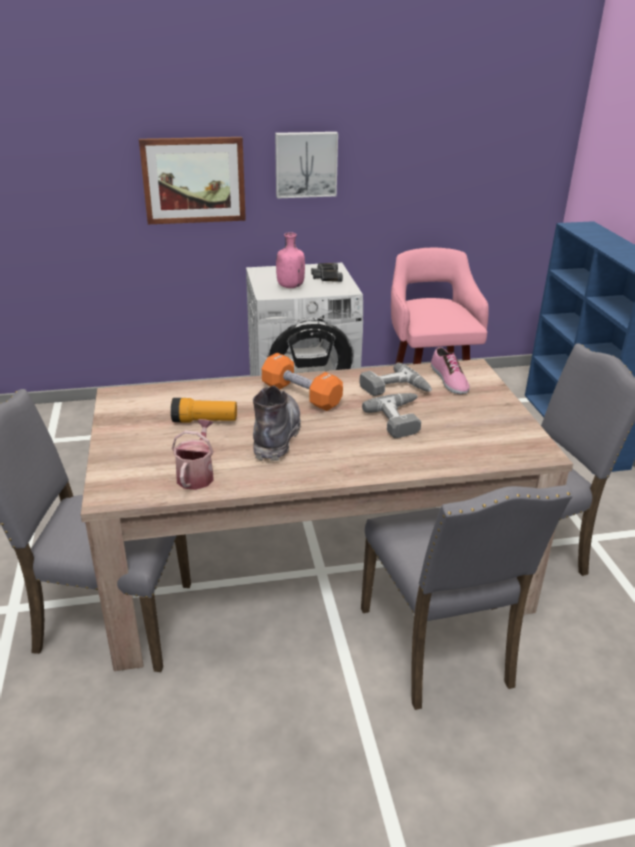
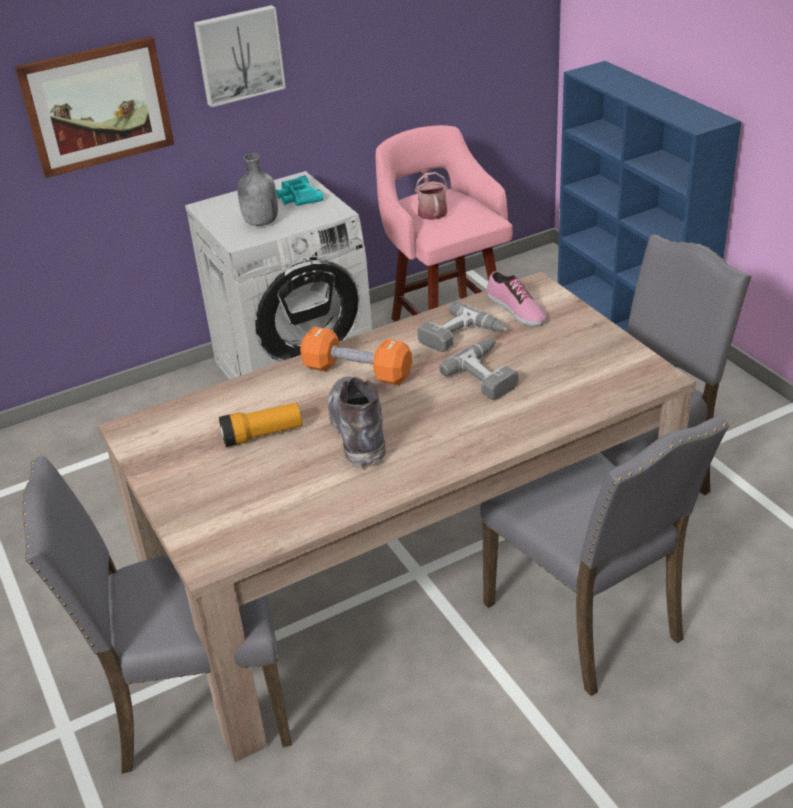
camera: 15 degrees left, 5 degrees up
watering can [172,419,214,490] -> watering can moved to [415,167,448,220]
pink bottle [276,232,305,288] -> grey bottle [237,153,278,226]
black binoculars [311,263,343,282] -> turquoise binoculars [276,175,323,206]

